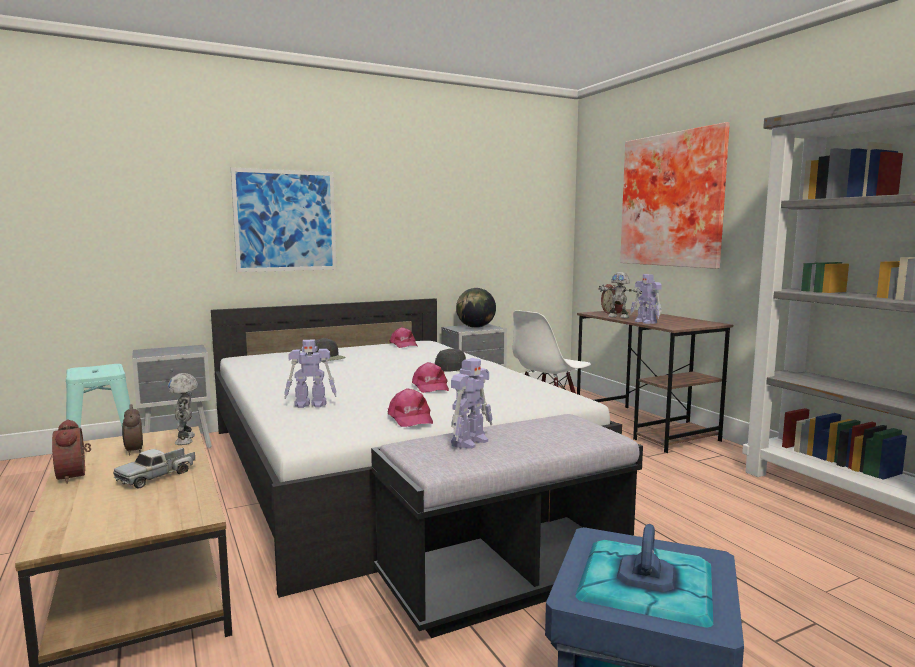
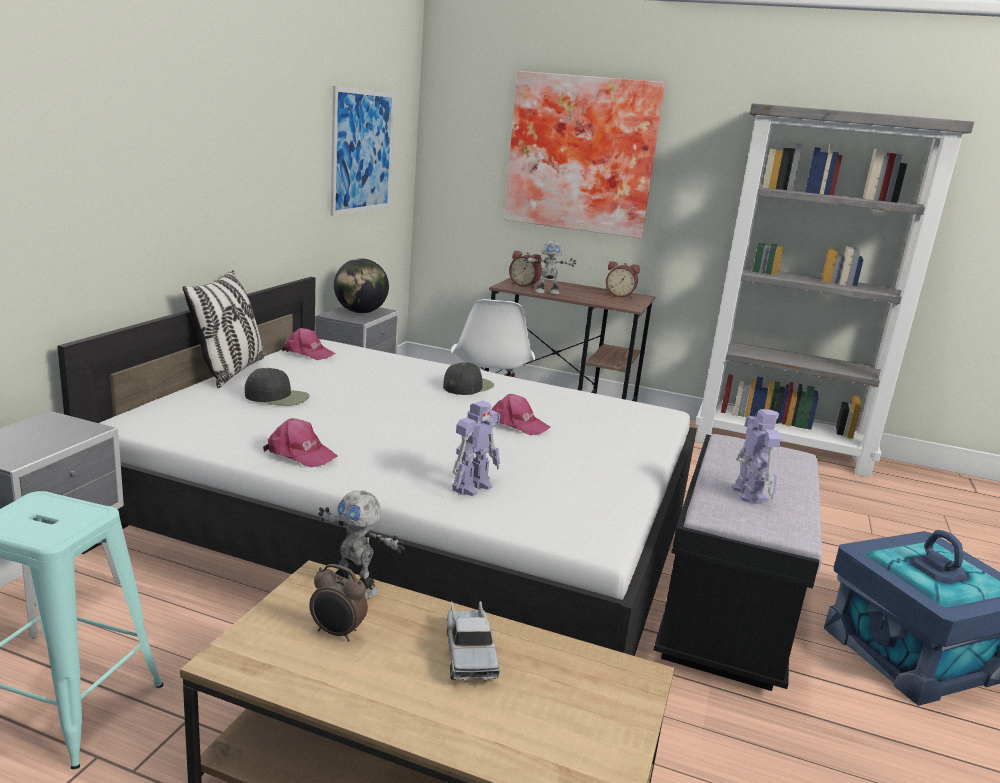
camera: 45 degrees left, 10 degrees up
alarm clock [52,419,91,484] -> alarm clock moved to [606,261,640,298]
picture [231,167,336,272] -> picture moved to [331,86,394,216]
pink cap [388,388,433,427] -> pink cap moved to [263,418,338,467]
toy robot [630,274,662,324] -> none
none -> pillow [183,270,264,388]

